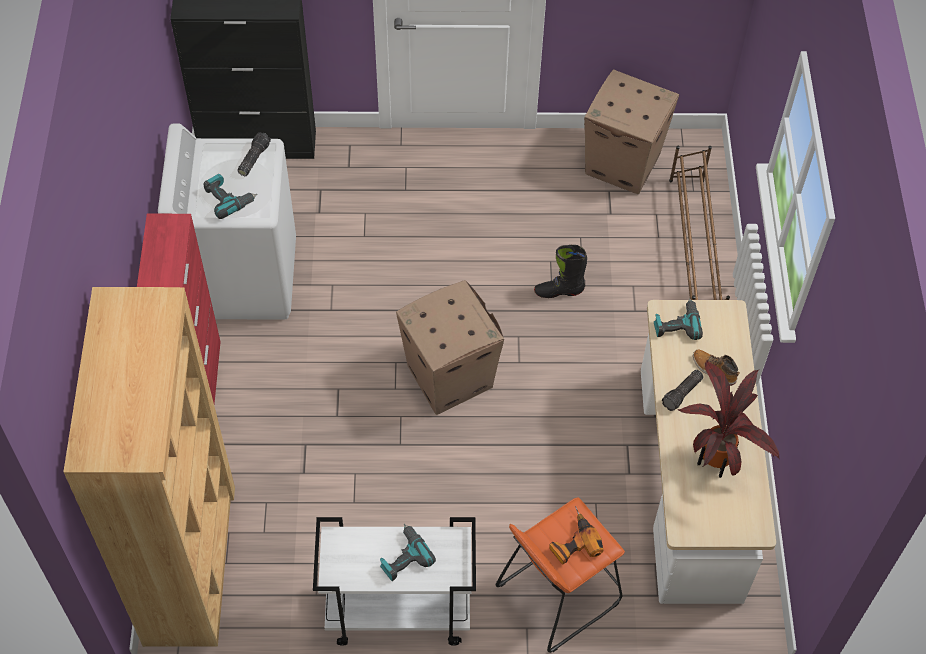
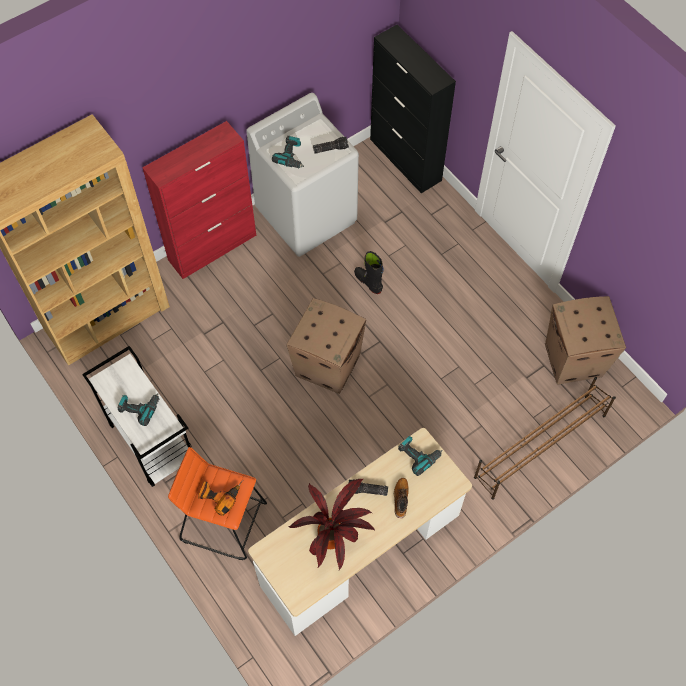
camera: 55 degrees right, 5 degrees up
black boot [534,245,587,298] -> black boot moved to [354,251,384,294]

